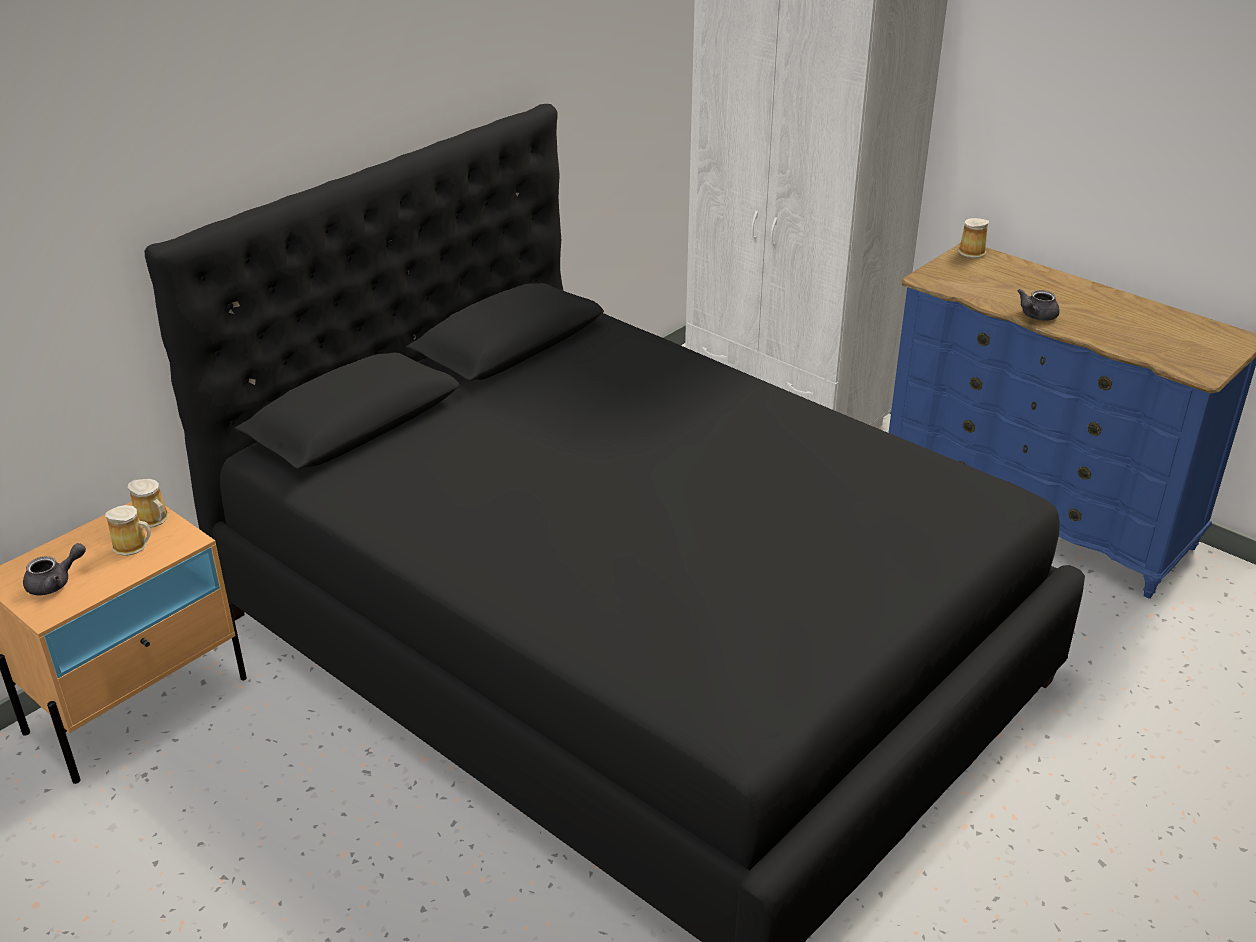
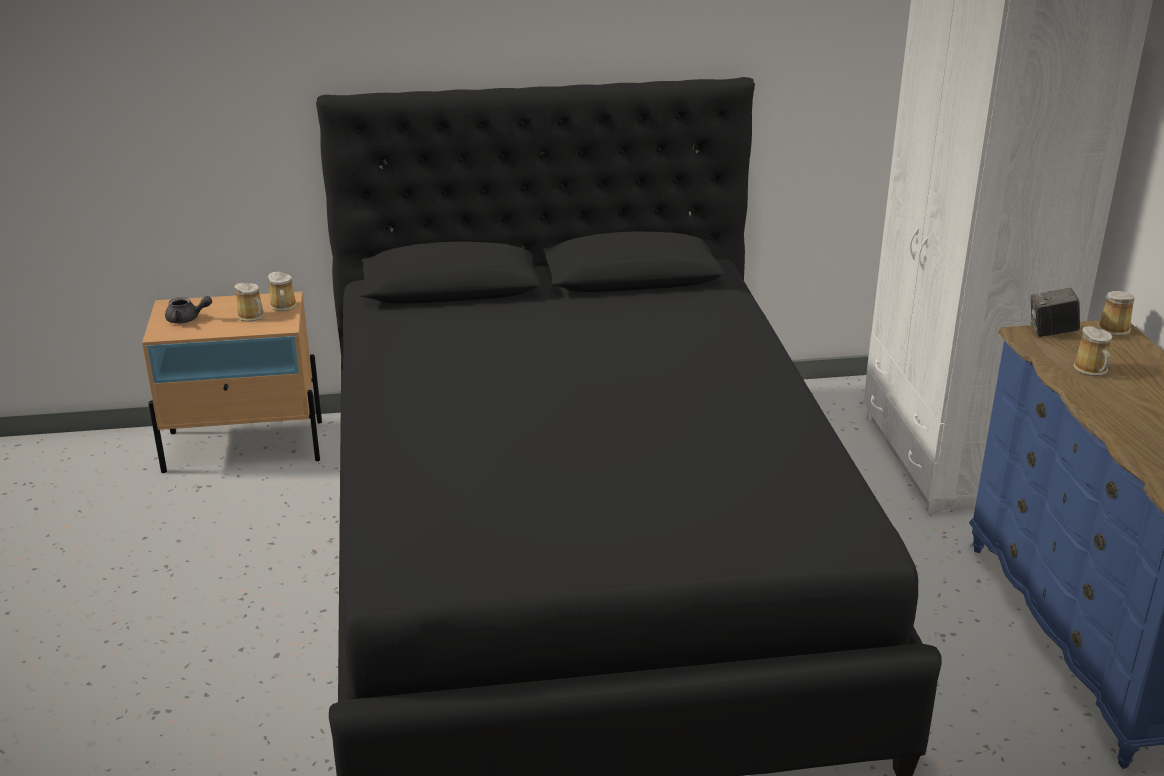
camera: 40 degrees right, 5 degrees down
grey teapot [1018,289,1060,321] -> none
none -> camera [1030,288,1080,337]
none -> mug [1073,326,1112,376]

